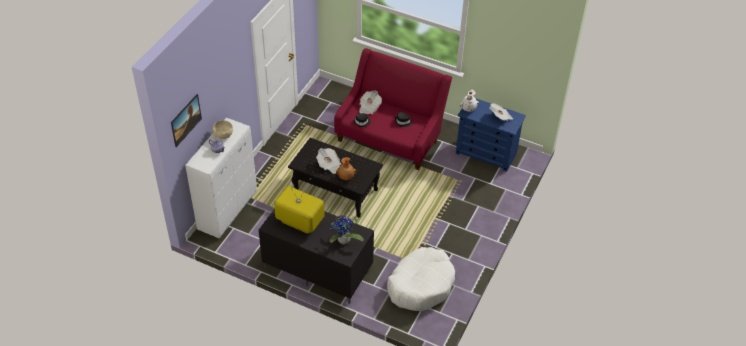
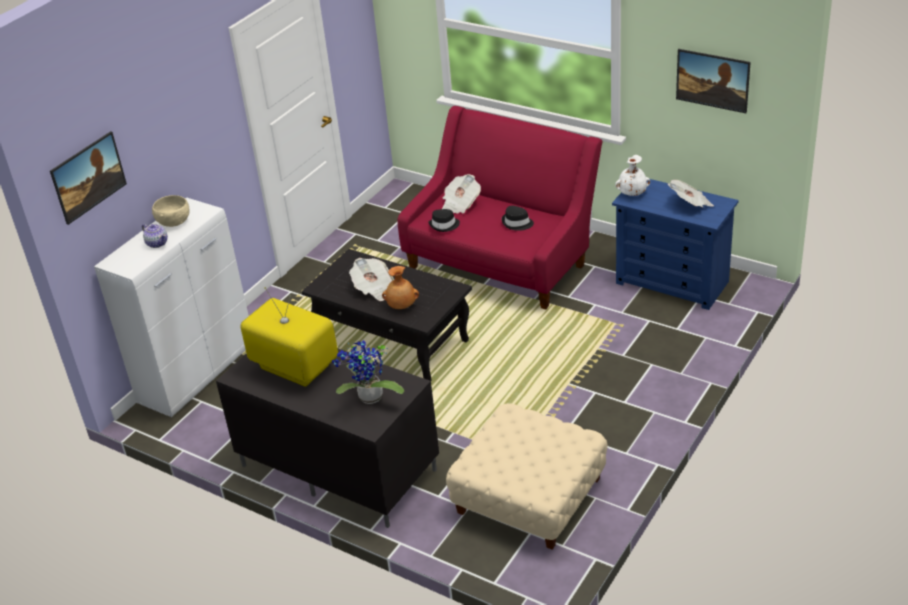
camera: 10 degrees right, 10 degrees down
white dog bed [387,247,455,311] -> beige ottoman [446,403,607,550]
none -> picture [676,49,751,113]

